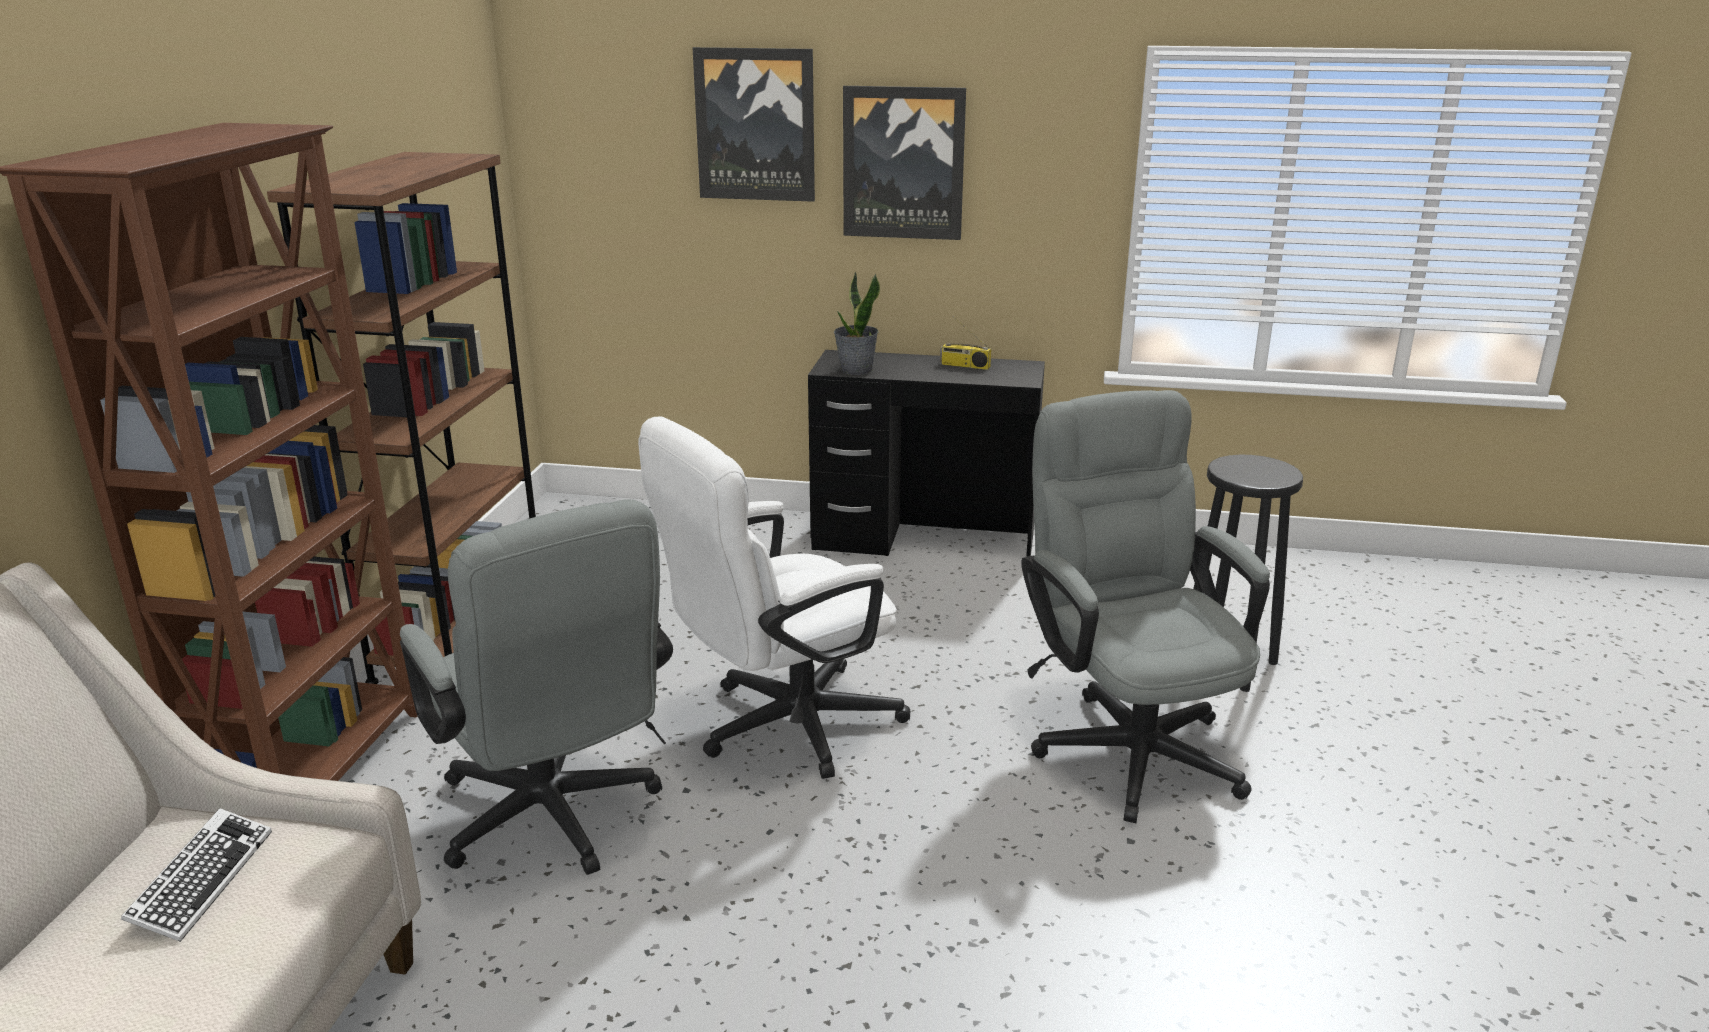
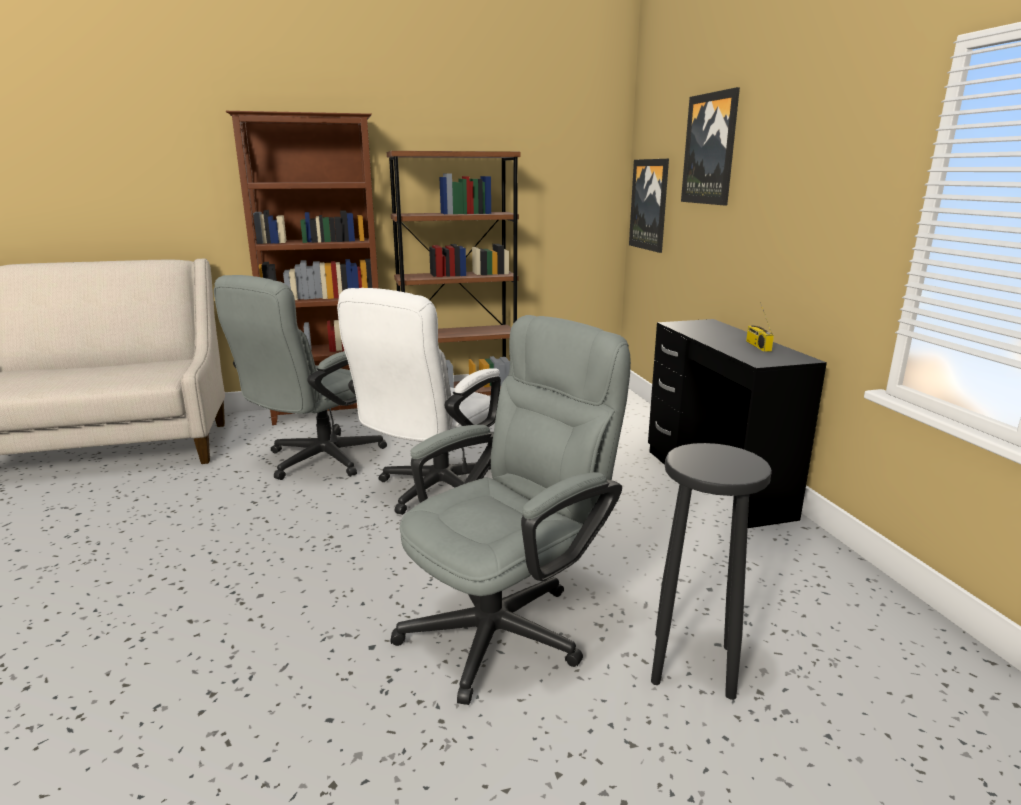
camera: 65 degrees right, 5 degrees down
keyboard [121,808,272,942] -> none
white office chair [638,416,910,779] -> white office chair turned 90 degrees counterclockwise [337,288,501,515]
potted plant [834,272,880,375] -> none
picture [843,86,966,240] -> picture moved to [629,159,669,253]

